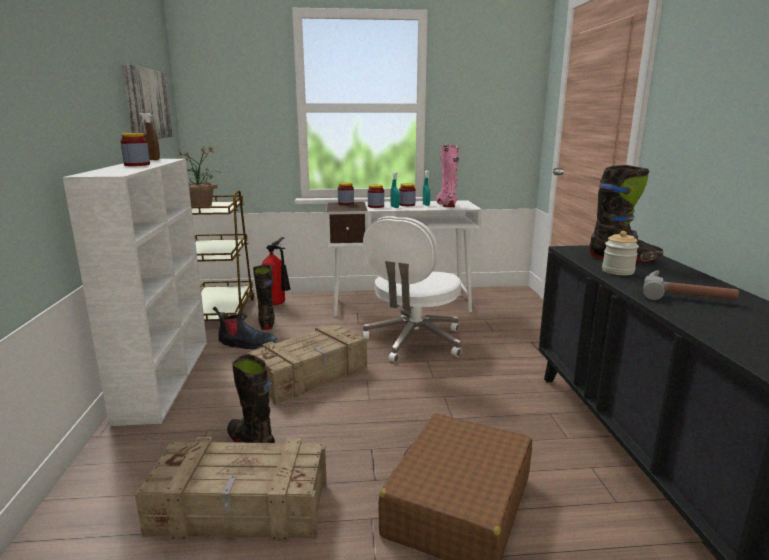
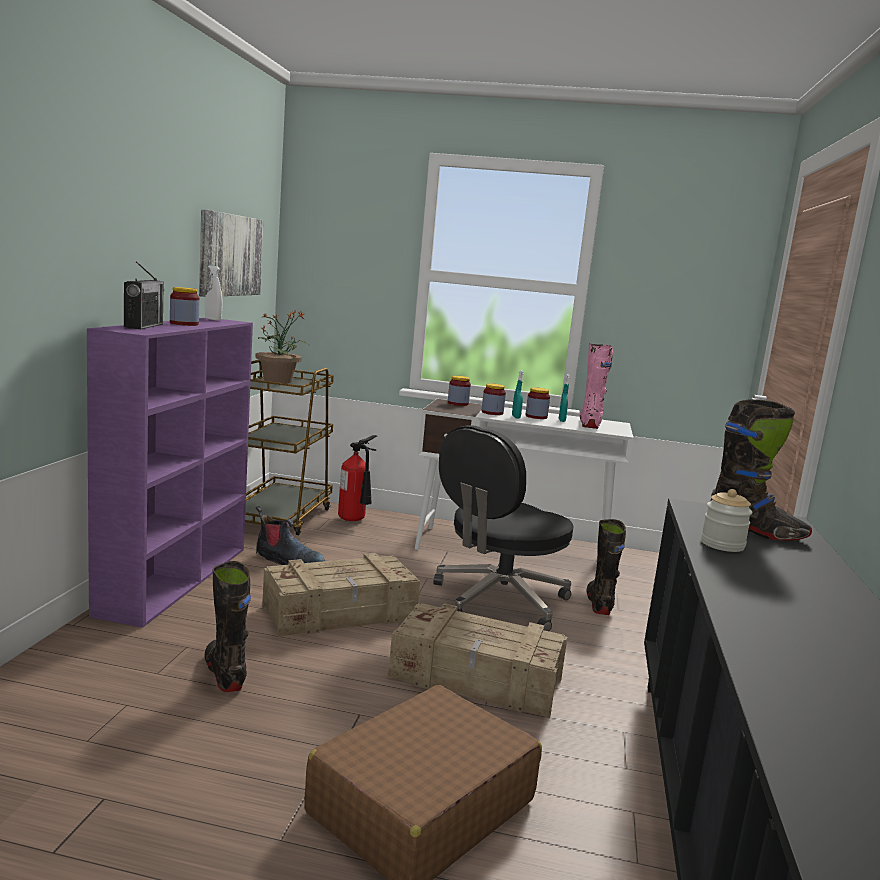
camera: 15 degrees right, 5 degrees down
white bookcase [63,159,207,426] -> purple bookcase [87,318,253,628]
crate [135,437,327,541] -> crate moved to [388,603,567,719]
brown spray bottle [139,113,160,160] -> white spray bottle [205,265,222,321]
black boot [253,265,275,330] -> black boot moved to [586,519,626,615]
white office chair [363,216,461,363] -> black office chair [433,425,574,631]
hammer [643,271,739,300] -> none
none -> radio [124,261,164,329]

